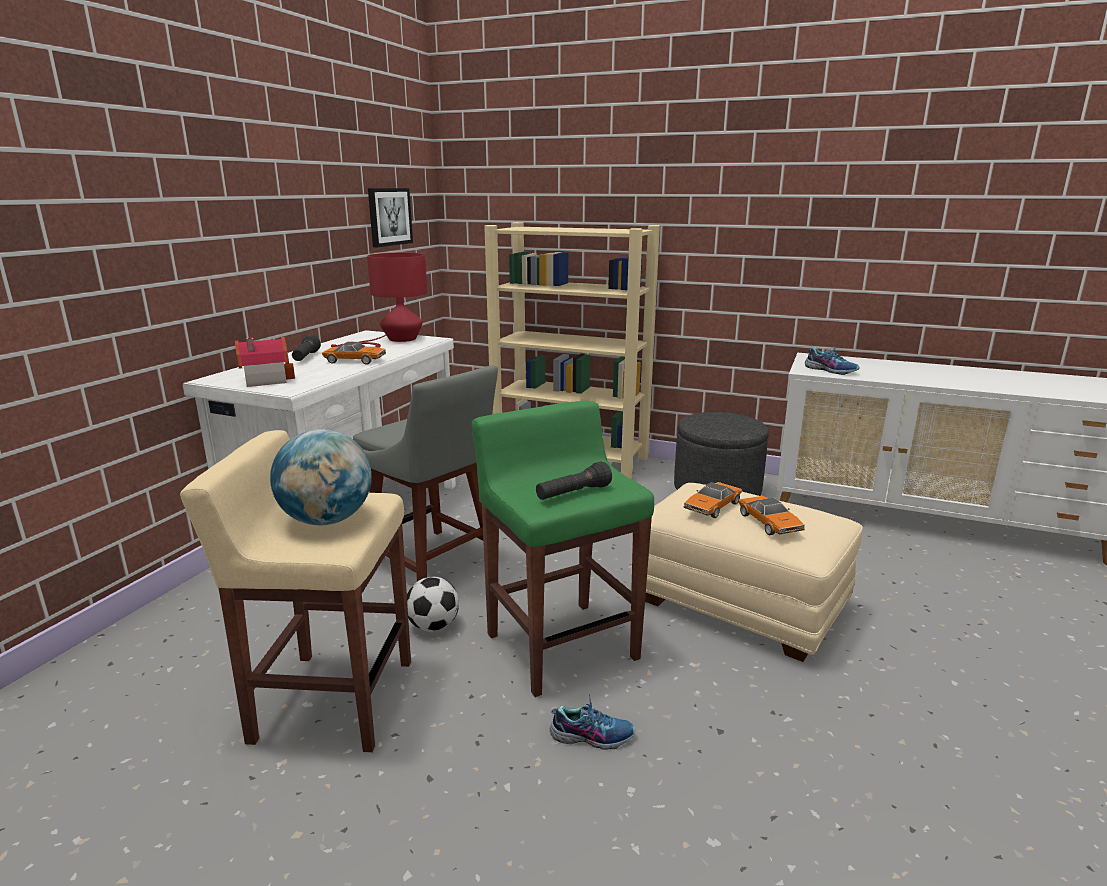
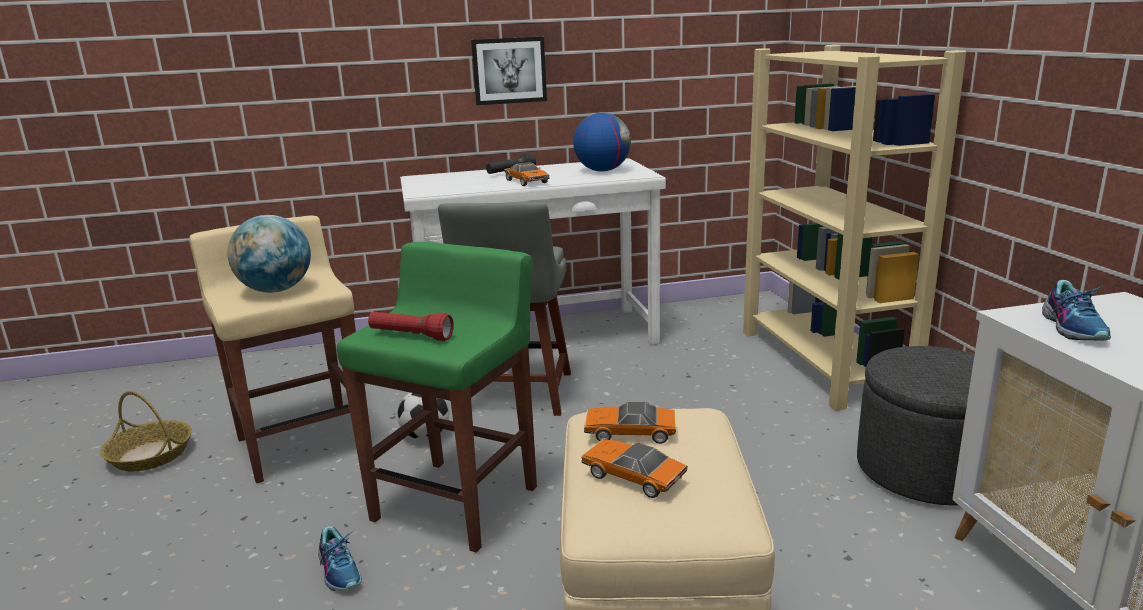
camera: 55 degrees right, 0 degrees up
toy house [235,337,295,387] -> none
red table lamp [331,253,427,348] -> globe [573,112,631,172]
picture [368,188,413,247] -> picture moved to [471,37,547,105]
black flashlight [536,461,612,500] -> red flashlight [368,312,454,341]
toy car [738,496,805,535] -> toy car turned 90 degrees clockwise [581,439,688,498]
none -> basket [100,391,192,472]

